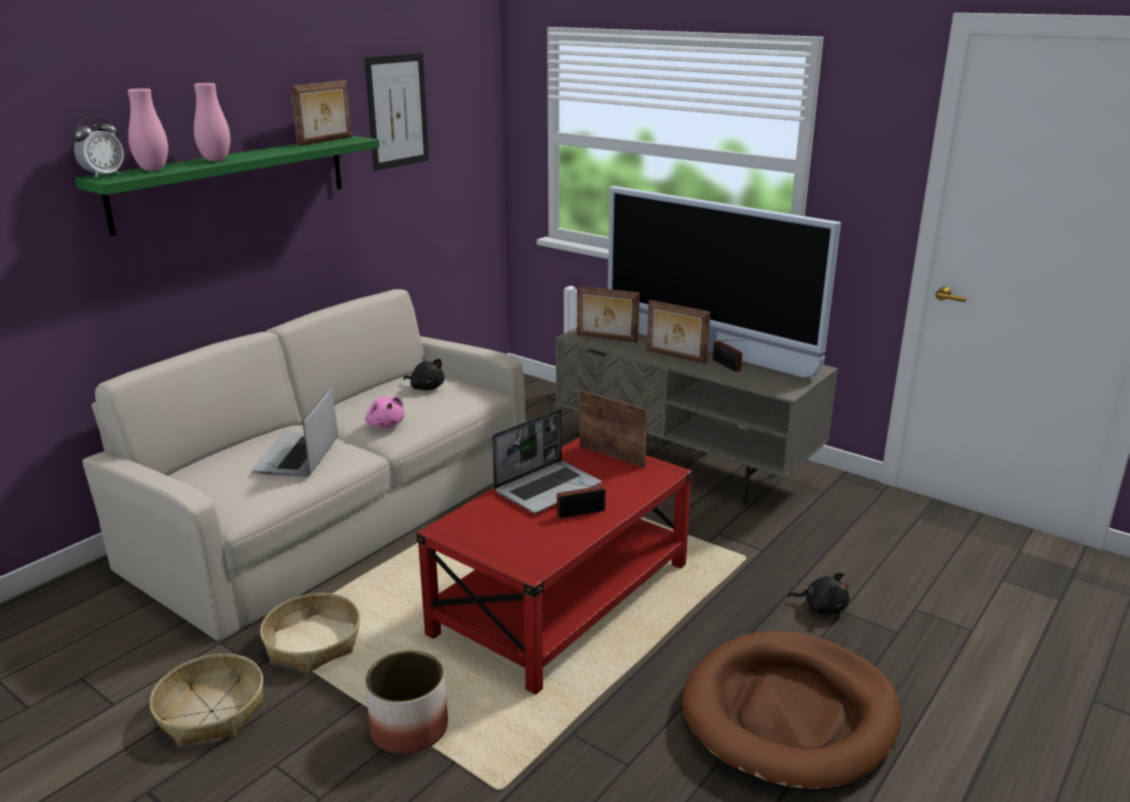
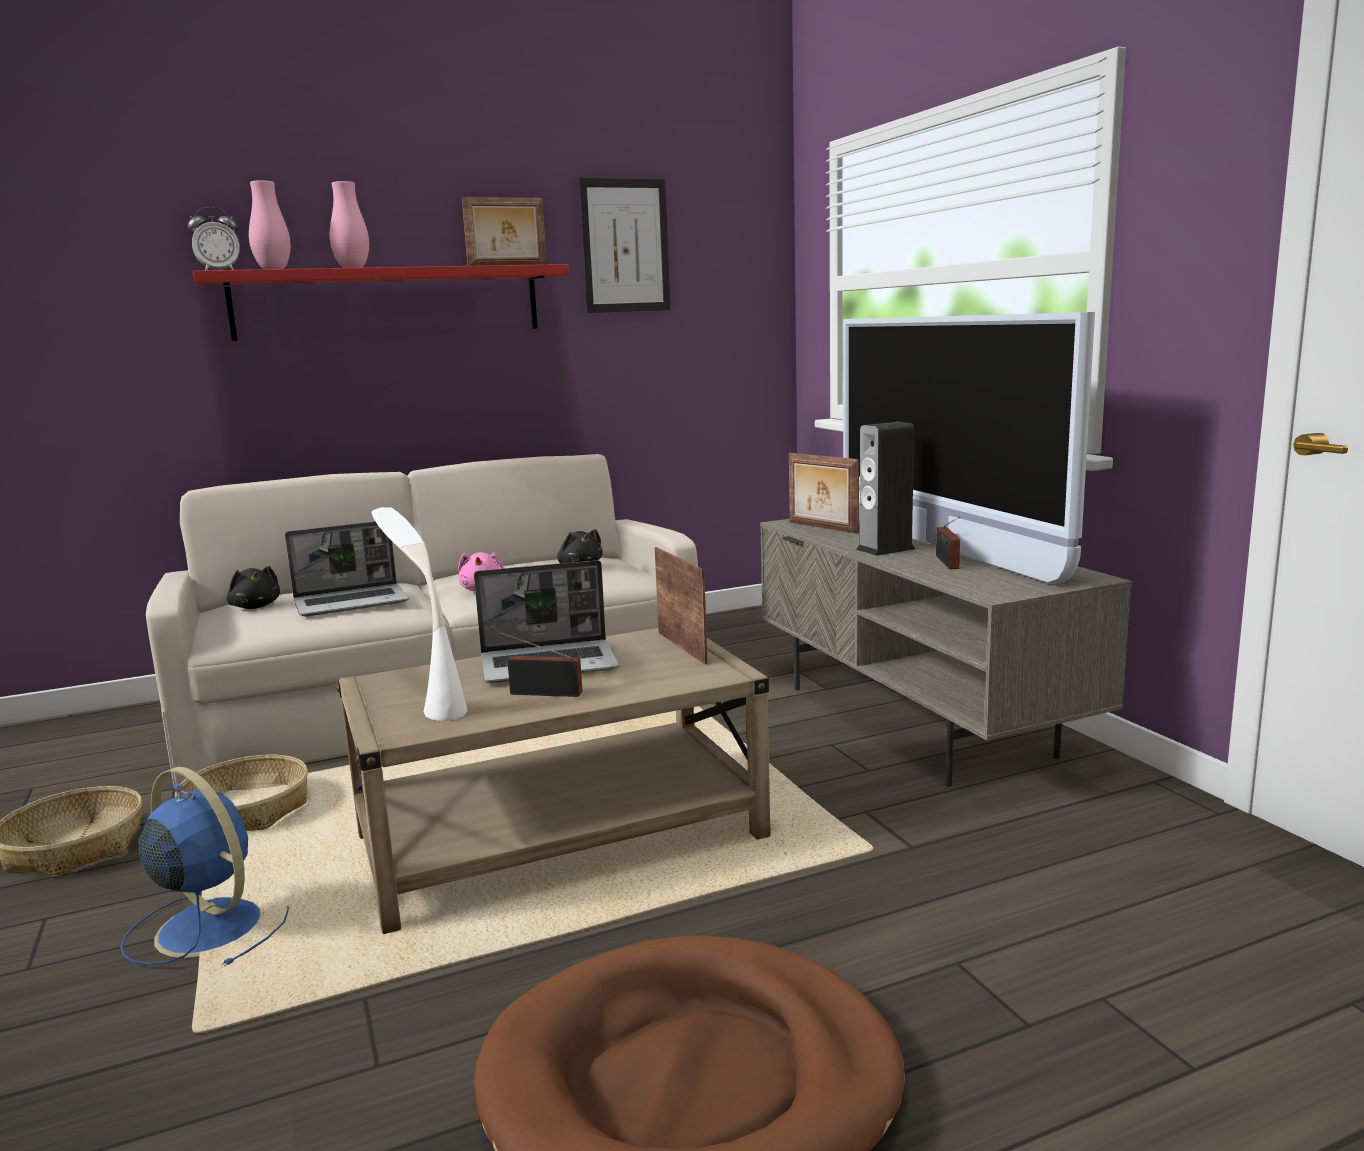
camera: 30 degrees right, 10 degrees down
green shelf [75,136,380,236] -> red shelf [193,264,569,341]
laptop [252,387,338,477] -> laptop turned 150 degrees counterclockwise [285,522,409,617]
planter [365,651,448,754] -> blue fan [120,767,289,966]
red coffee table [417,437,693,695] -> beige coffee table [337,628,770,934]
picture frame [647,300,710,364] -> speaker [856,422,915,556]
black plush toy [787,573,850,614] -> black plush toy moved to [226,566,280,609]
none -> white table lamp [371,507,468,721]

